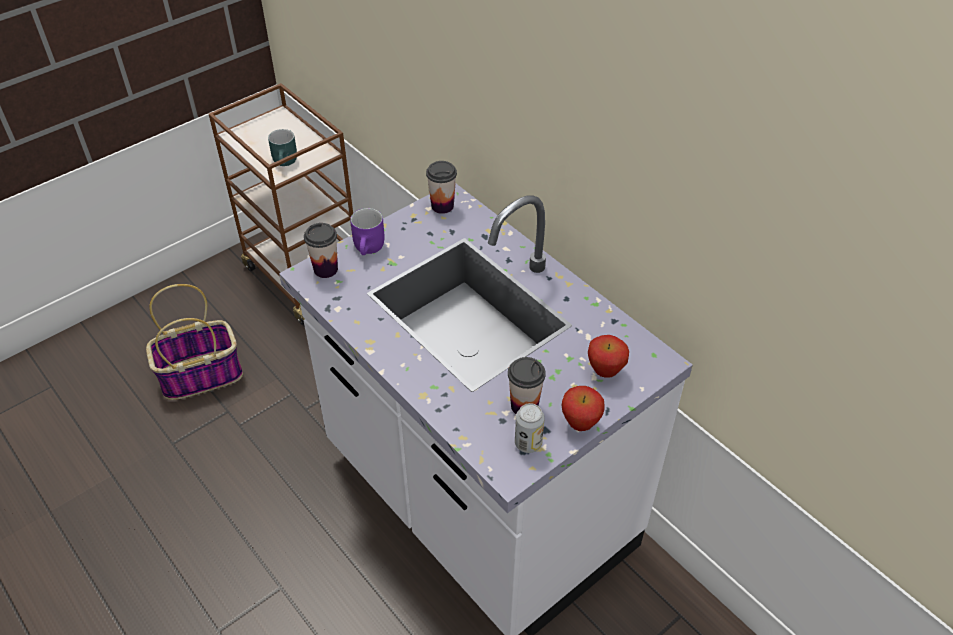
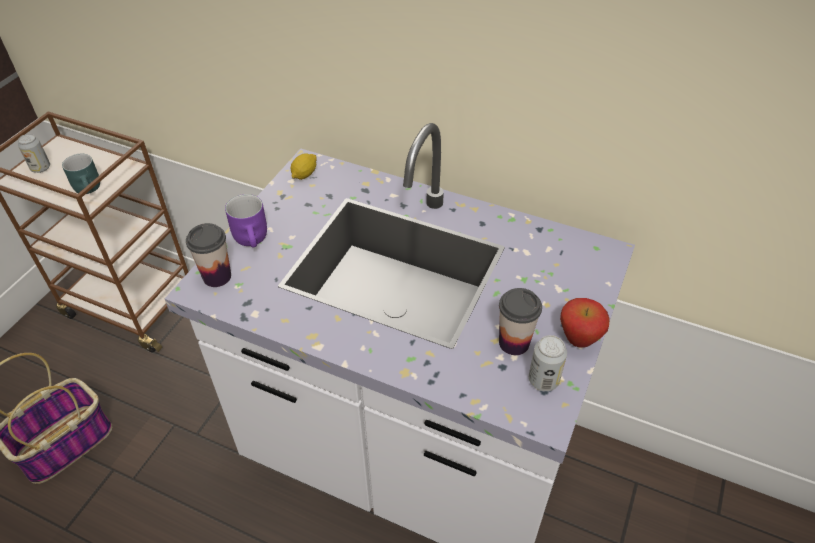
camera: 25 degrees left, 0 degrees up
cup [426,161,457,214] -> lemon [290,153,317,180]
apple [588,335,629,378] -> none
none -> can [18,134,50,173]

